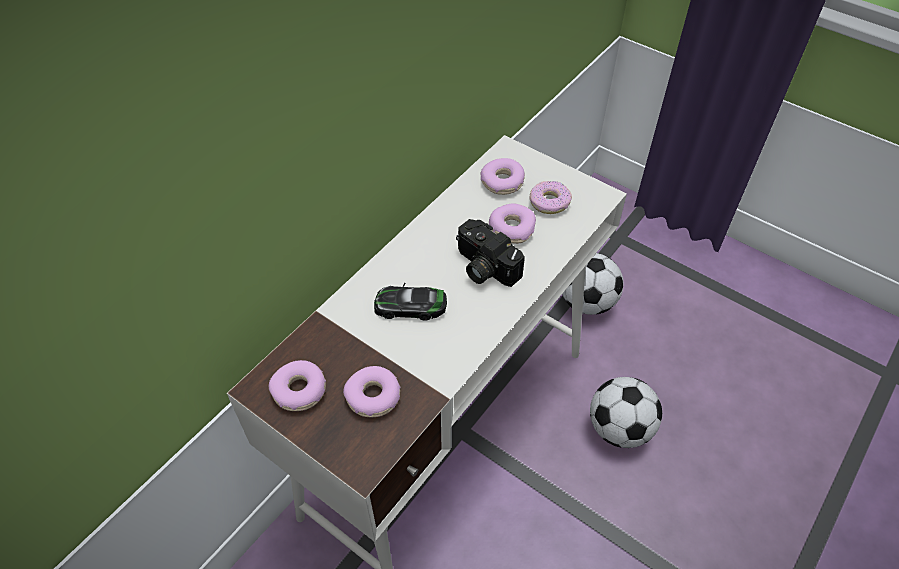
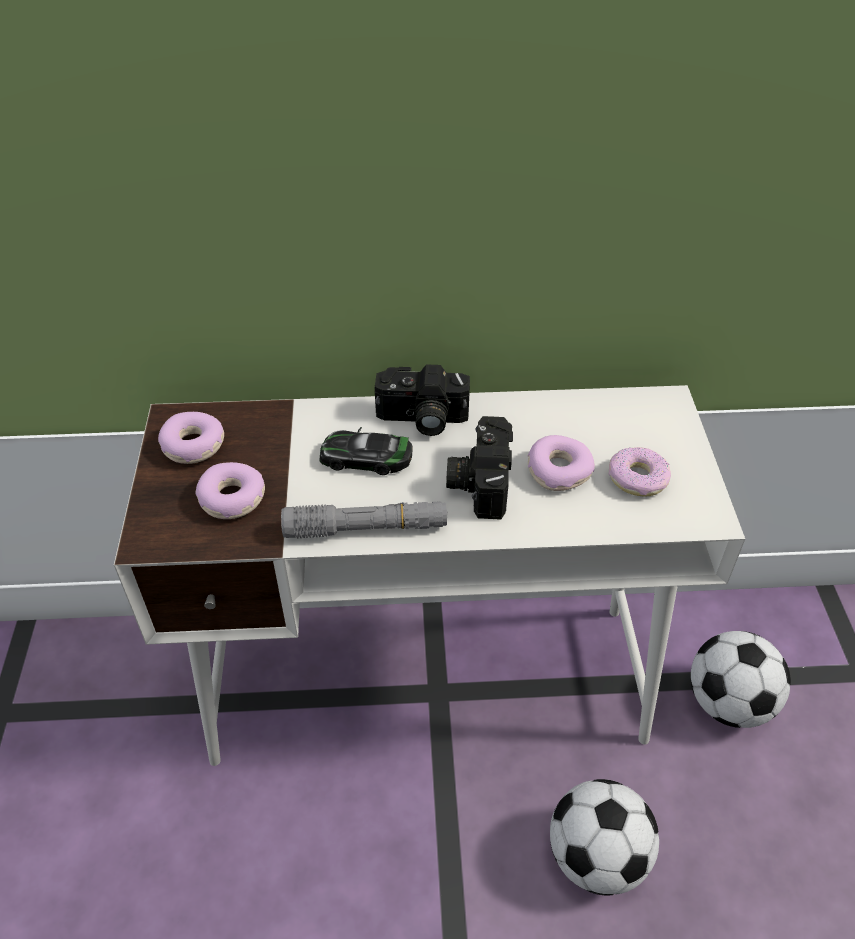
camera: 50 degrees right, 5 degrees down
toy car [374,283,447,321] -> toy car turned 45 degrees counterclockwise [319,427,412,475]
donut [480,158,525,195] -> none
none -> grey flashlight [281,501,447,538]
none -> camera [375,365,470,436]

